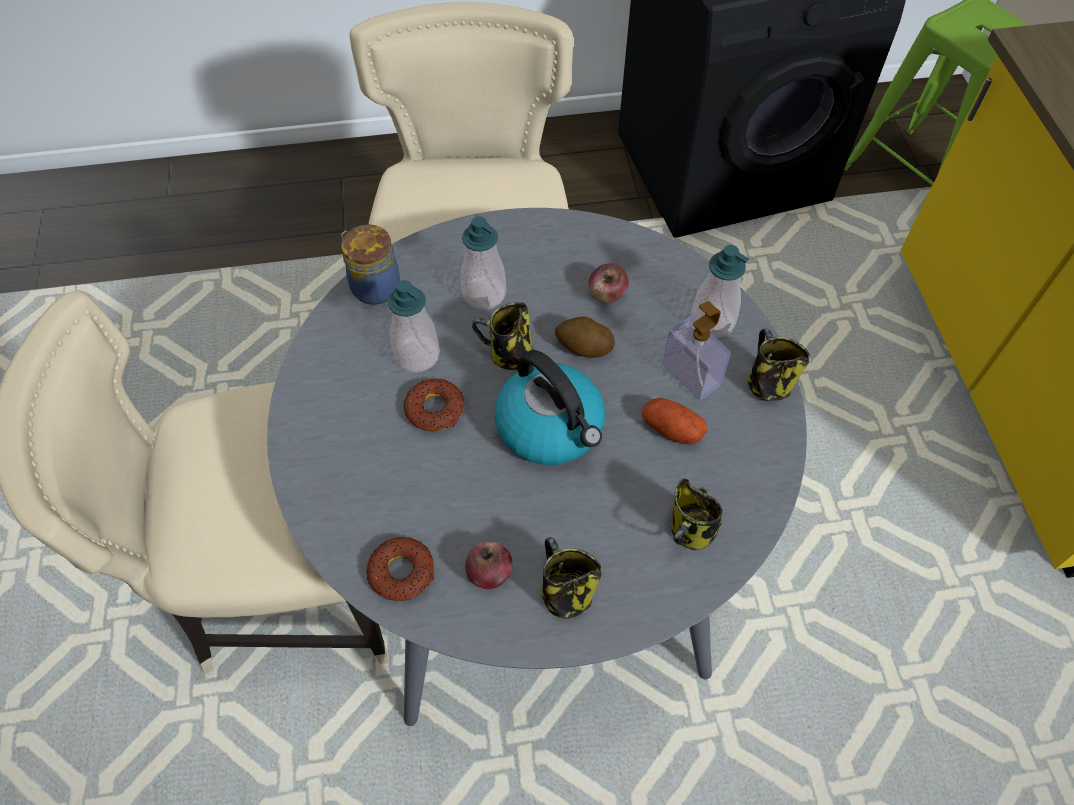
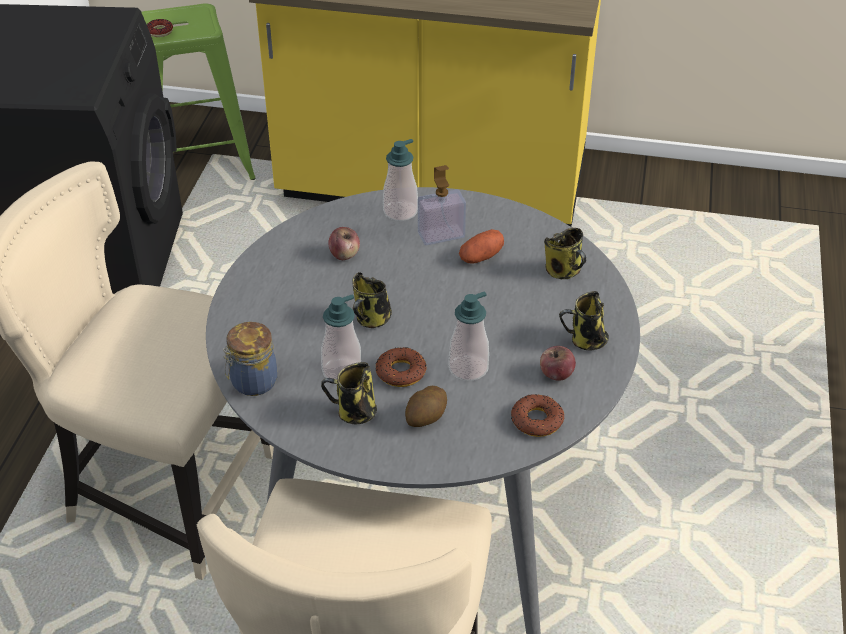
camera: 70 degrees left, 15 degrees down
soap dispenser [461,216,506,309] -> soap dispenser moved to [448,292,489,381]
kettle [495,350,605,465] -> none
potato [555,316,615,358] -> potato moved to [405,386,447,427]
mug [748,328,810,401] -> mug moved to [321,362,377,424]
none -> donut [147,19,173,37]

